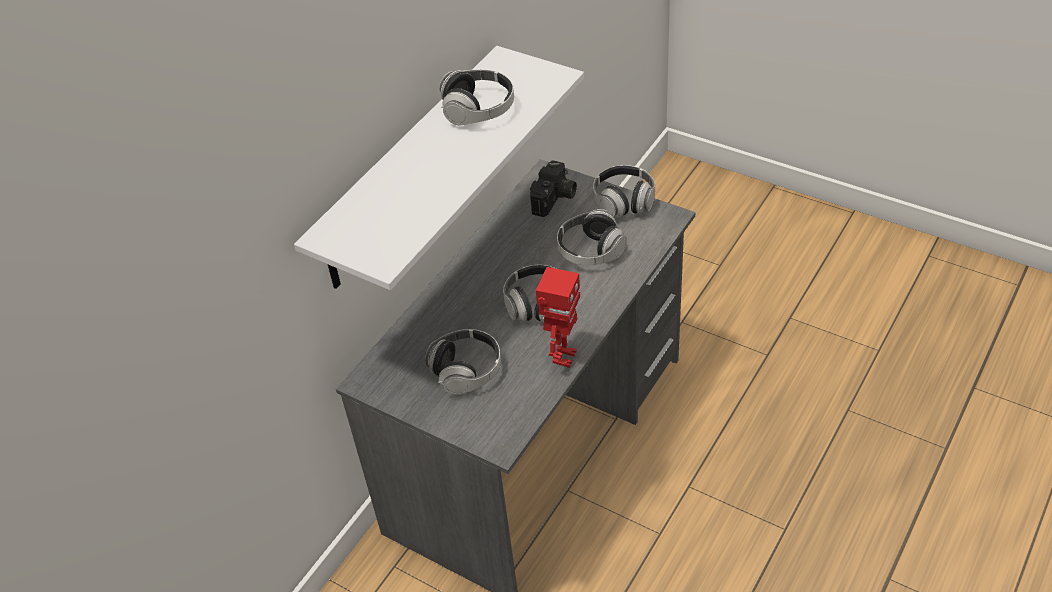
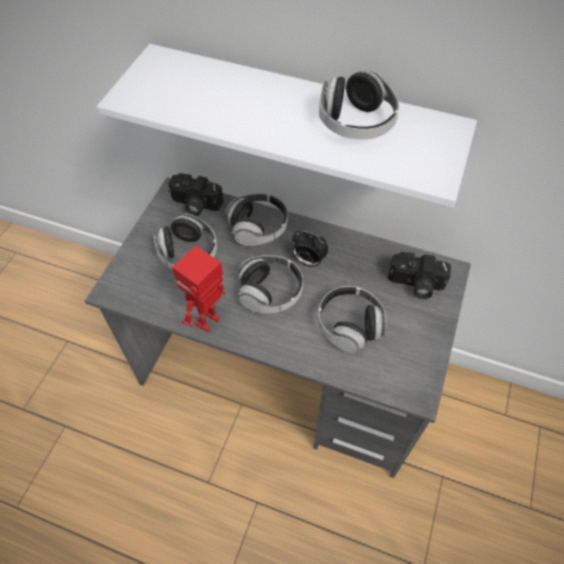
camera: 75 degrees right, 10 degrees up
toy robot [536,267,580,368] -> toy robot turned 120 degrees clockwise [172,246,226,332]
headphones [593,165,655,218] -> headphones moved to [225,193,288,246]
none -> camera [168,173,223,216]
none -> alarm clock [292,230,329,267]

